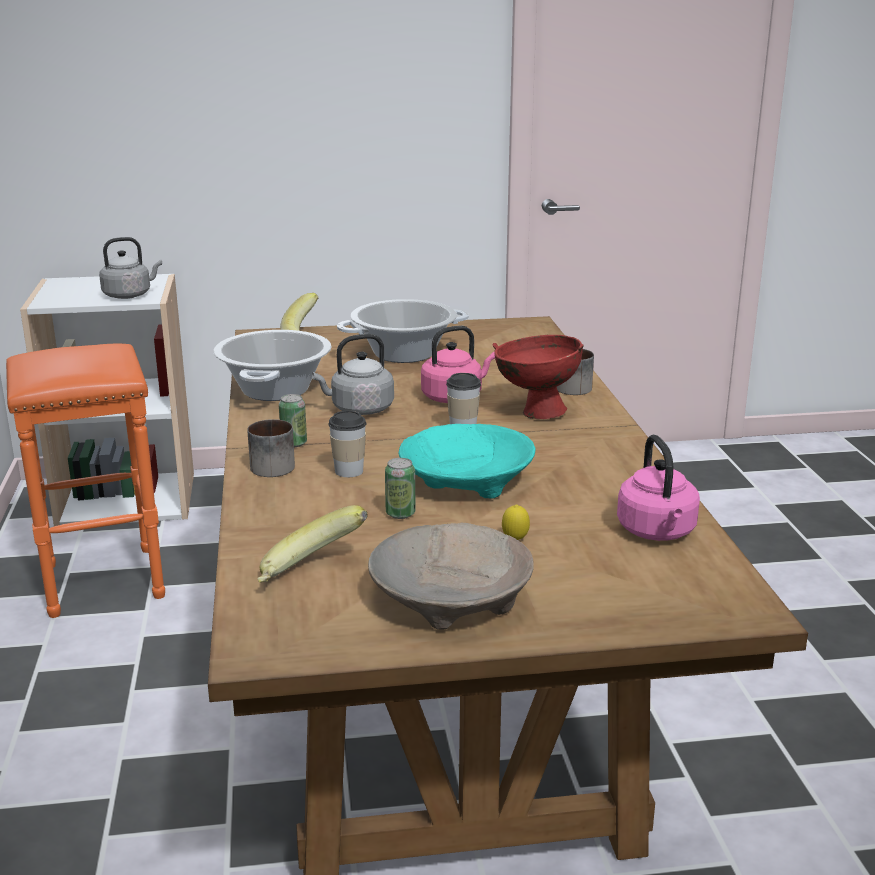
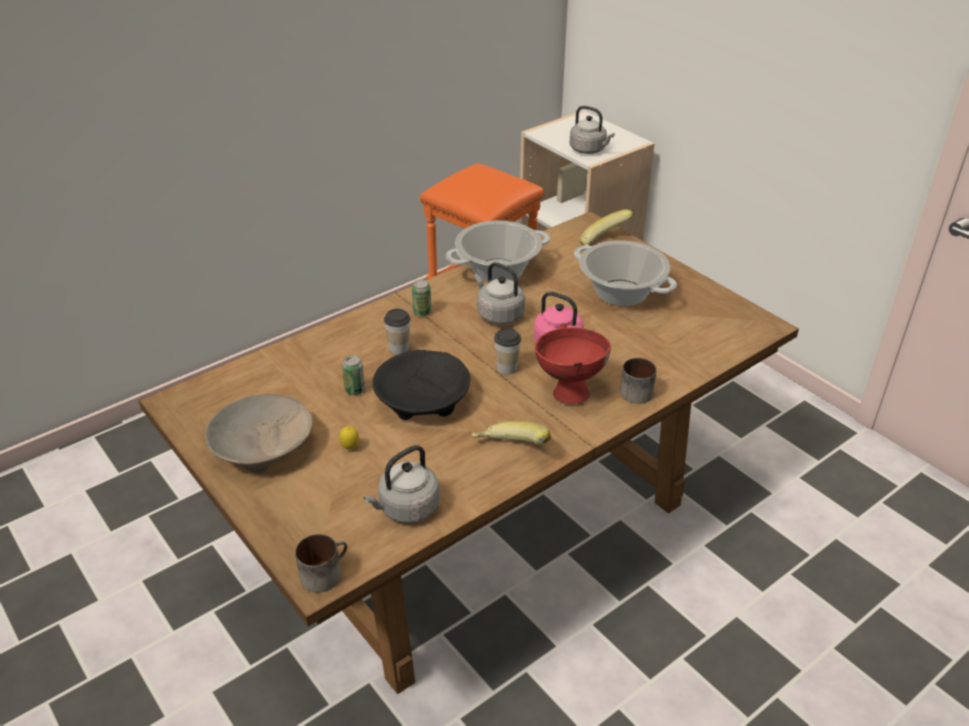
camera: 60 degrees right, 15 degrees up
mug [247,419,295,477] -> mug moved to [295,534,348,592]
banana [257,505,367,583] -> banana moved to [472,421,551,445]
turquoise bowl [399,424,535,499] -> black bowl [373,350,471,420]
pink kettle [617,435,700,541] -> grey kettle [363,445,440,523]

